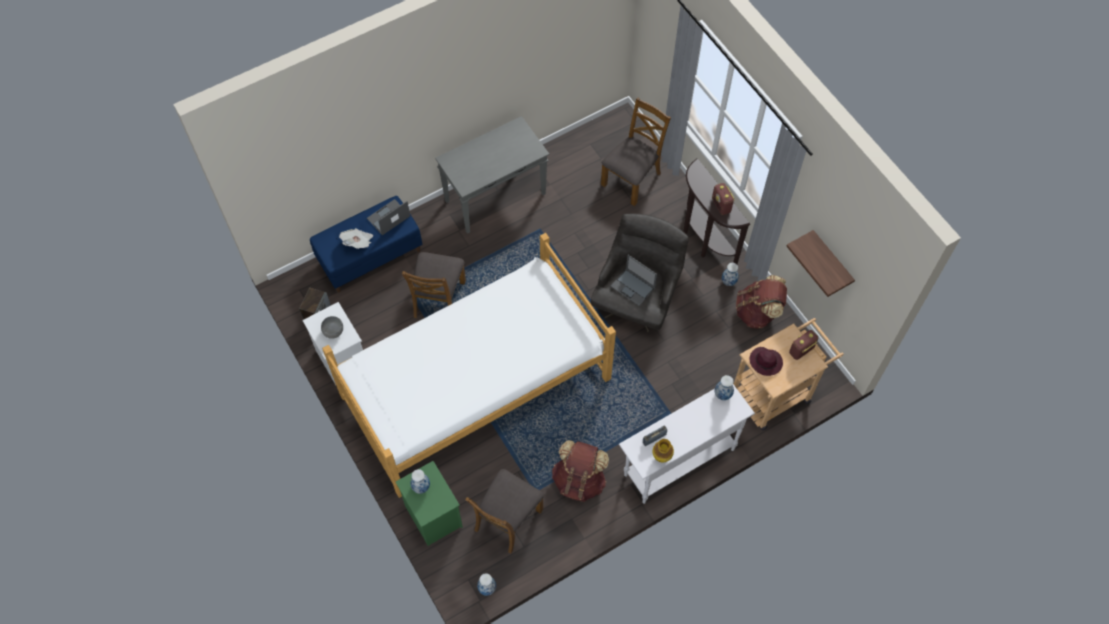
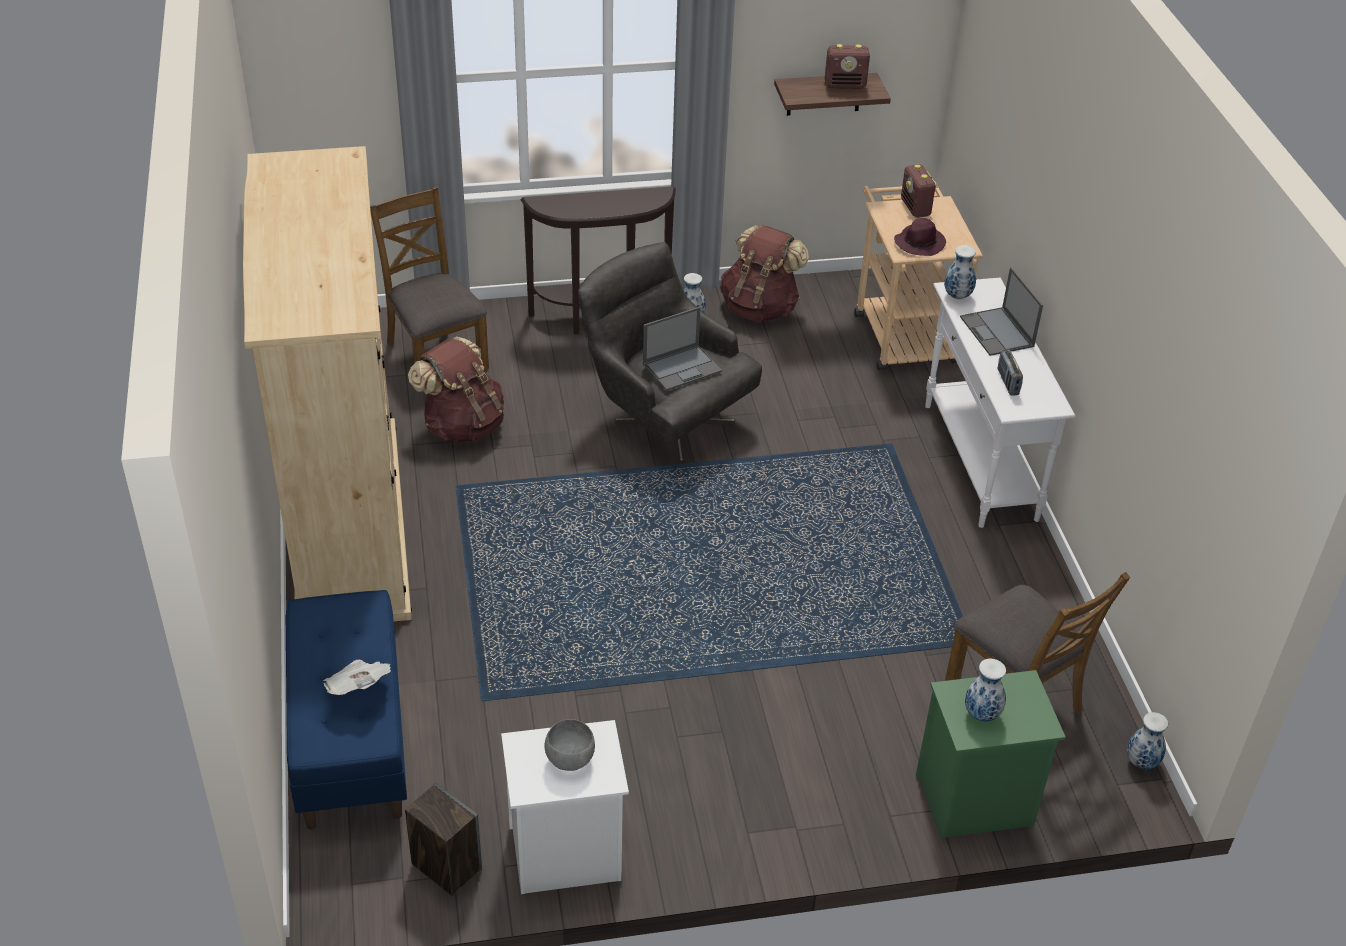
camera: 70 degrees left, 20 degrees down
bed [322,233,616,498] -> none
laptop [367,199,410,235] -> laptop moved to [960,267,1043,356]
brown chair [402,252,466,318] -> none
grey console table [435,116,549,234] -> beige wardrobe [243,146,412,622]
brown backpack [552,440,609,502] -> brown backpack moved to [408,337,504,442]
vase [653,439,674,463] -> none
radio [712,183,735,215] -> radio moved to [825,44,870,89]

